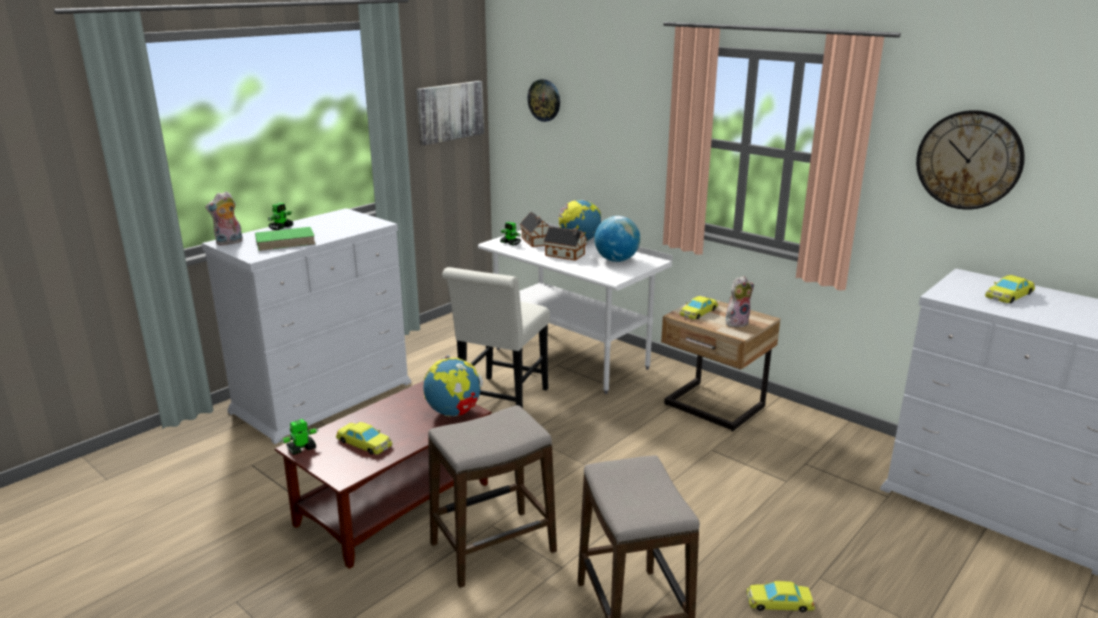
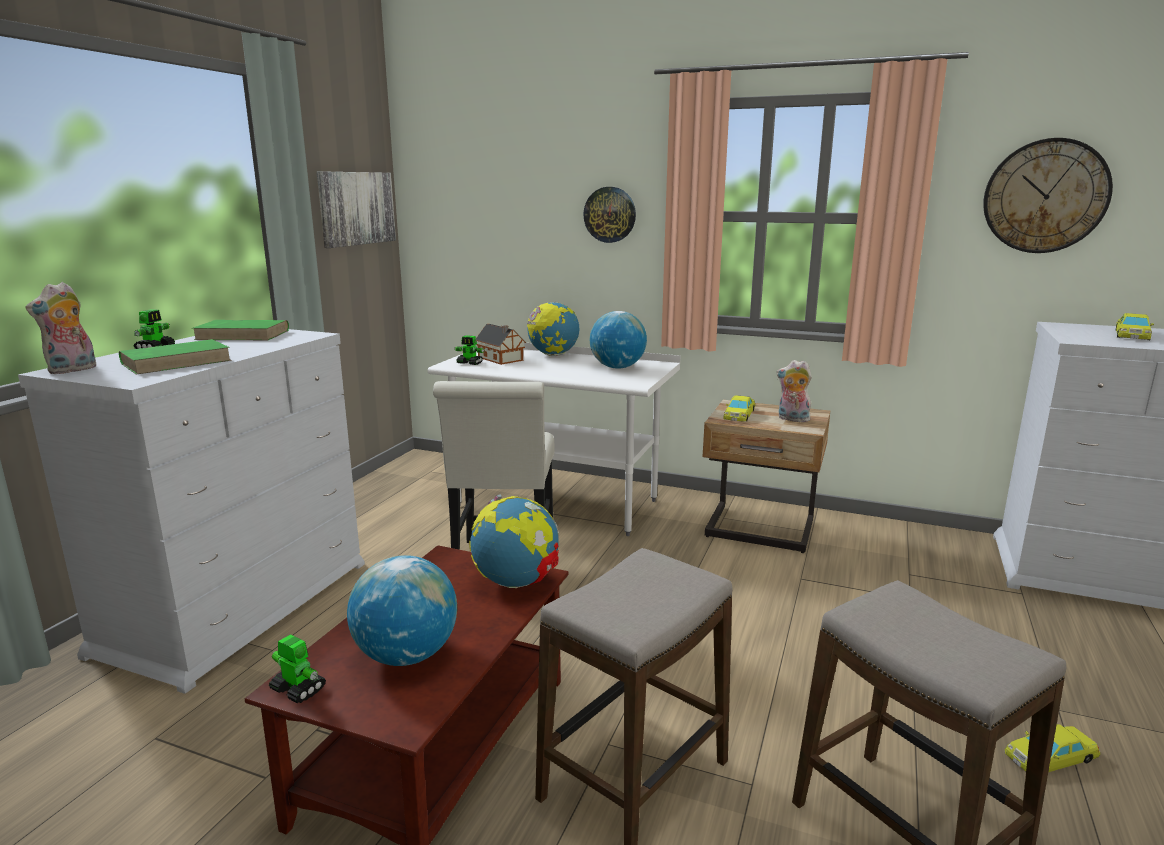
camera: 20 degrees left, 5 degrees down
toy robot [280,419,318,455] -> toy robot turned 90 degrees clockwise [269,635,326,703]
yellow toy car [336,422,392,455] -> globe [347,555,457,666]
wall clock [528,79,560,122] -> wall clock moved to [583,187,636,243]
toy house [544,226,587,261] -> none
plush toy [726,276,754,327] -> plush toy turned 105 degrees counterclockwise [776,360,812,422]
none -> green book [192,320,289,340]

